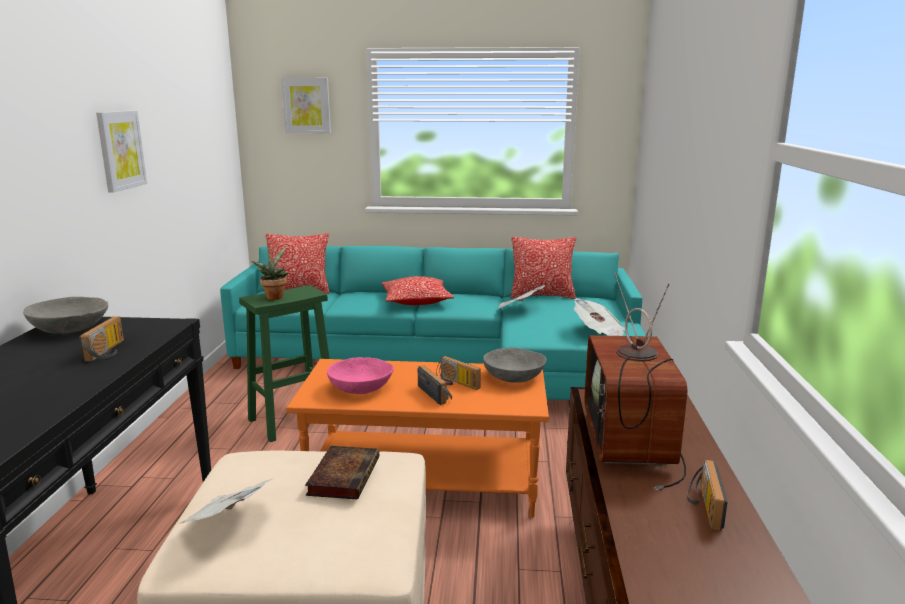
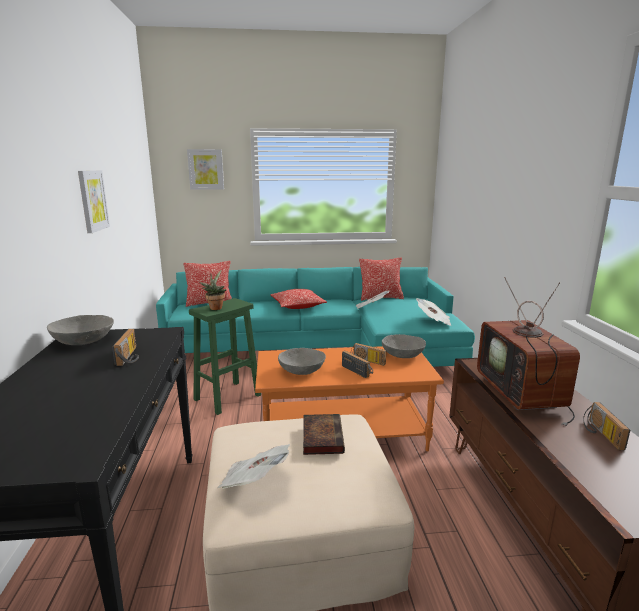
camera: 10 degrees left, 0 degrees up
pink bowl [327,357,394,394] -> grey bowl [278,348,326,375]

